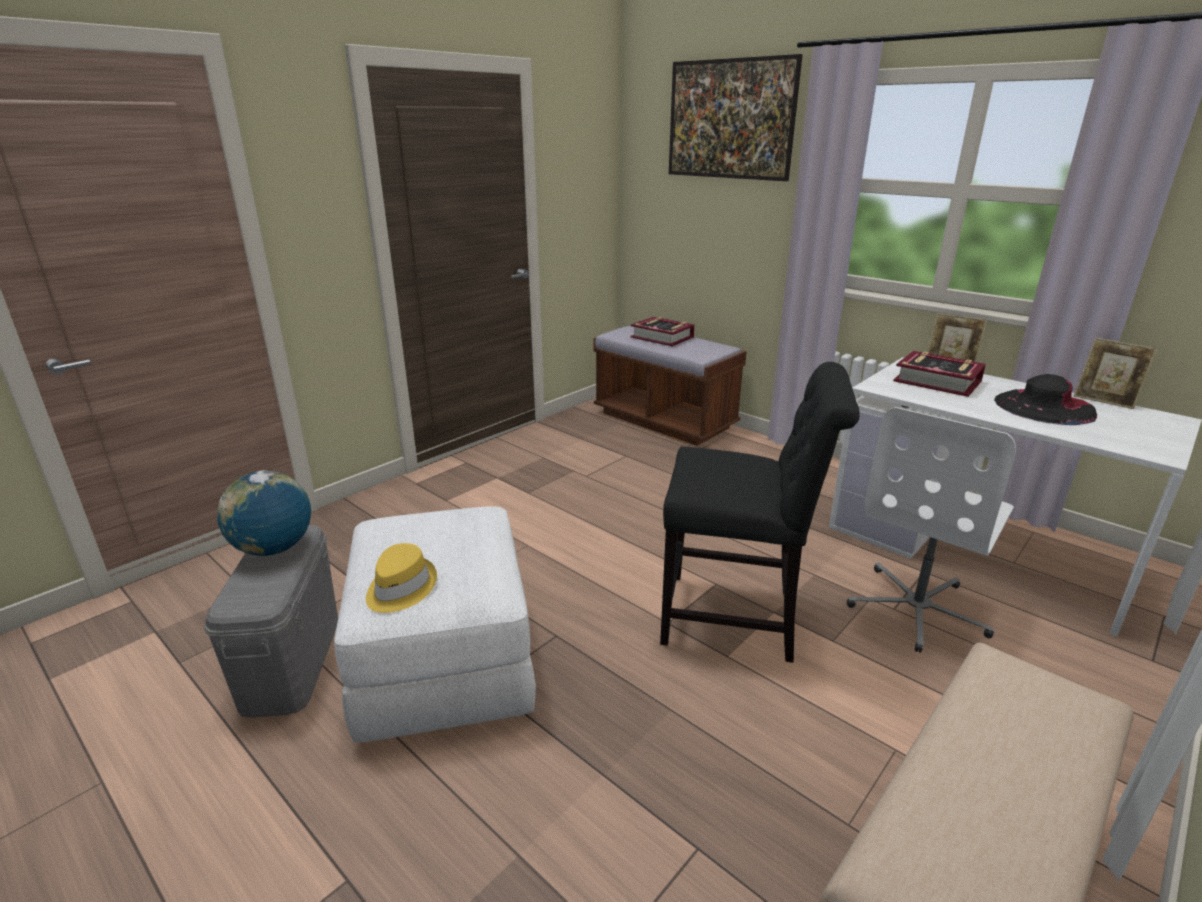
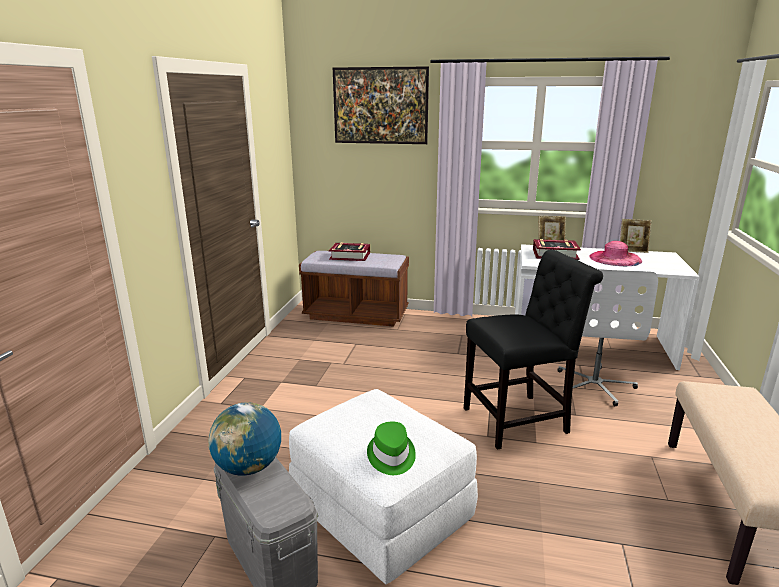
camera: 30 degrees left, 5 degrees down
yellow hat [366,543,437,613] -> green hat [367,421,416,475]
black hat [994,374,1097,425] -> pink hat [589,241,642,266]

